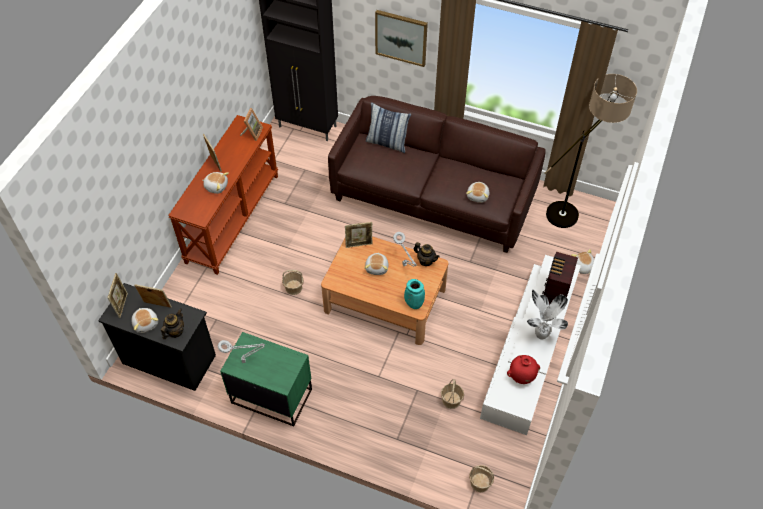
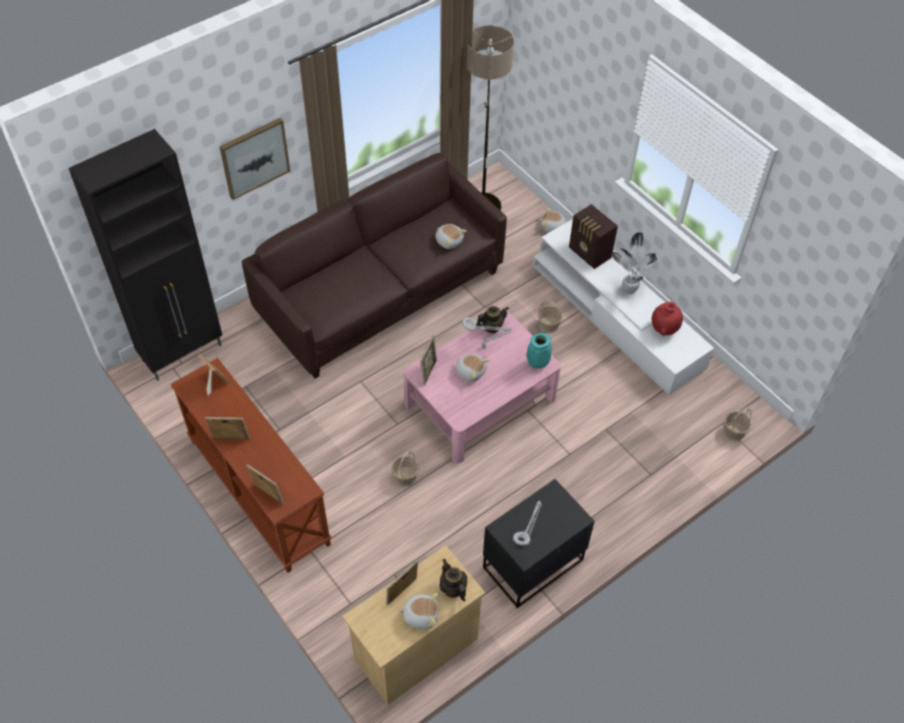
camera: 60 degrees left, 0 degrees up
black dresser [98,283,216,391] -> beige dresser [342,545,485,705]
picture frame [107,273,128,318] -> picture frame moved to [246,464,285,505]
plush toy [202,172,229,194] -> none
green nightstand [220,332,312,427] -> black nightstand [483,479,594,608]
brown coffee table [321,236,448,345] -> pink coffee table [403,311,561,463]
pillow [366,102,411,153] -> none
basket [441,379,464,409] -> basket moved to [538,300,562,333]

